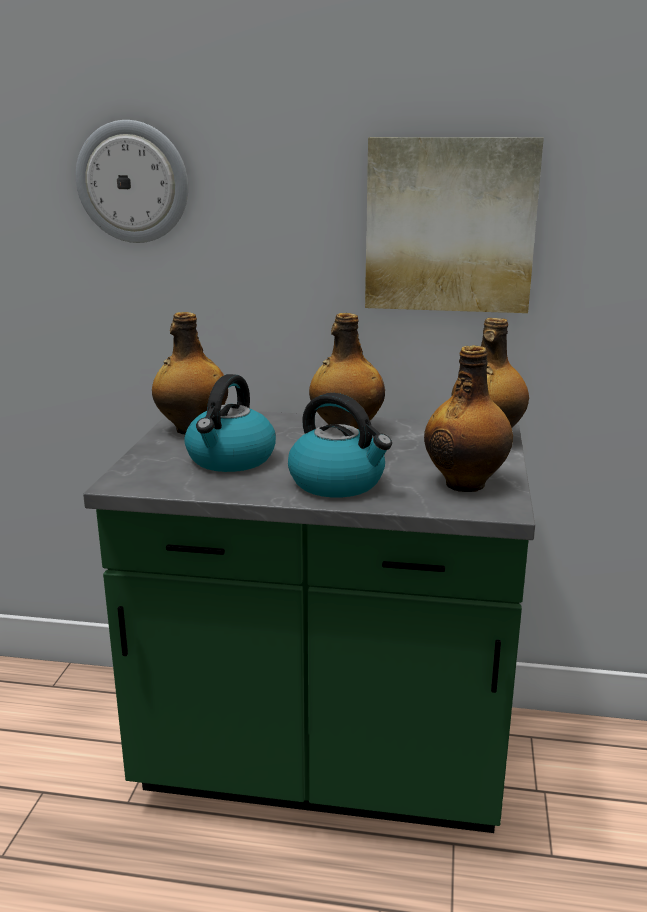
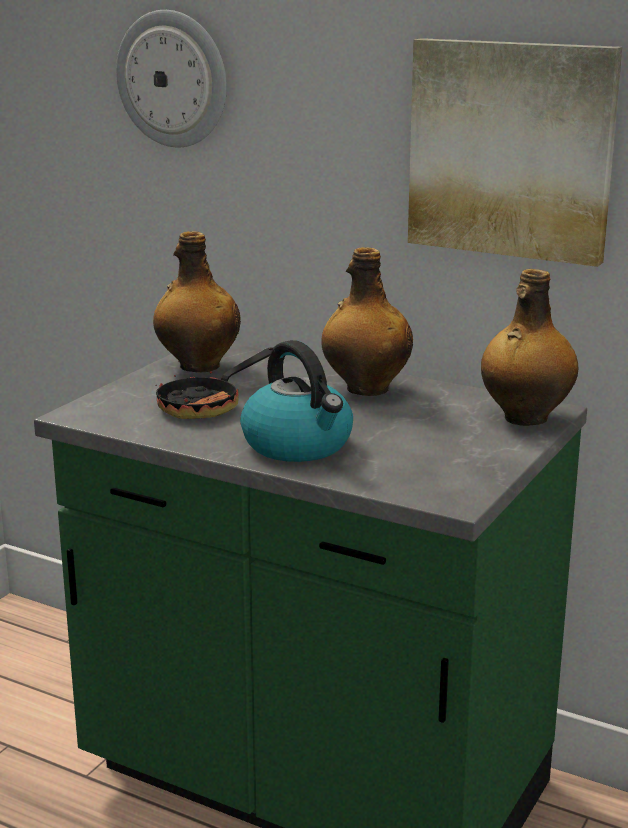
camera: 20 degrees right, 0 degrees up
kettle [184,374,276,472] -> frying pan [155,348,273,419]
bottle [424,345,513,492] -> none

